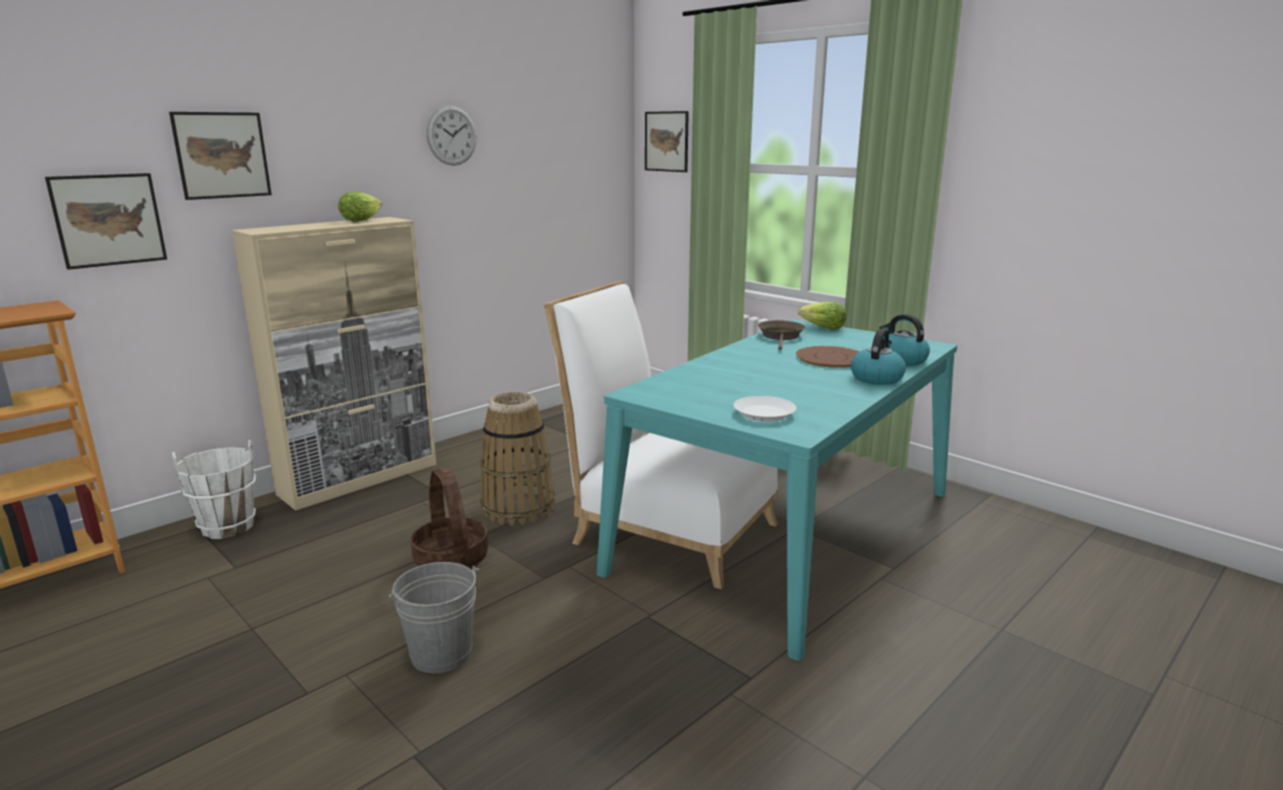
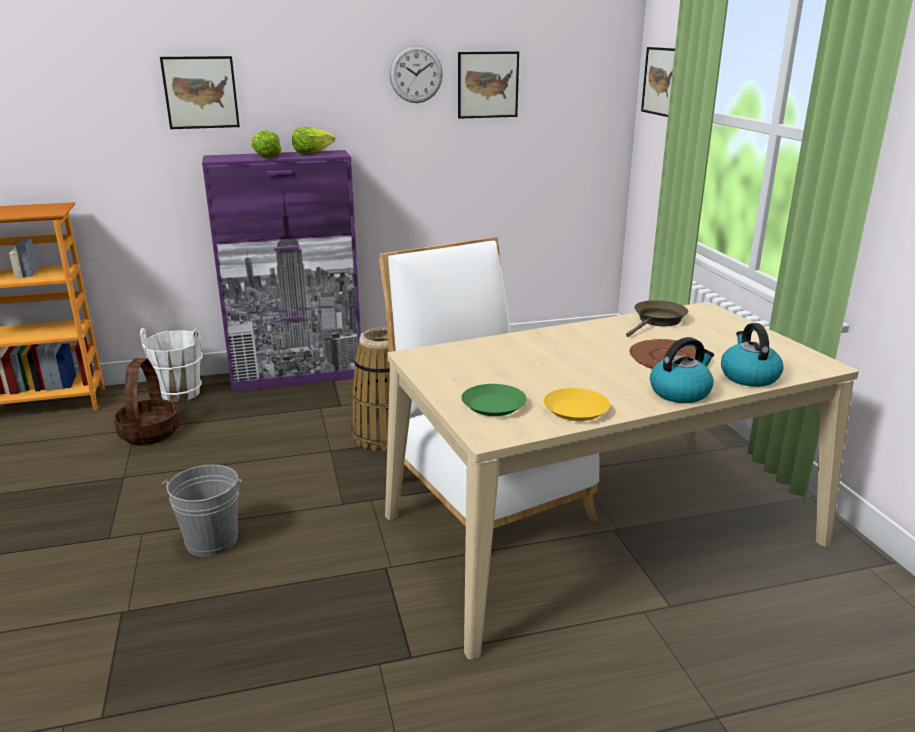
camera: 30 degrees right, 5 degrees up
picture [45,173,167,270] -> picture moved to [458,51,519,119]
beige cabinet [232,217,436,511] -> purple cabinet [202,150,361,392]
basket [411,468,488,569] -> basket moved to [113,358,180,445]
turquoise dining table [597,319,957,661] -> beige dining table [385,302,859,660]
white plate [734,396,796,422] -> green plate [461,384,527,416]
lettuce [798,302,846,330] -> lettuce moved to [251,130,281,158]
none -> yellow plate [544,388,610,421]

